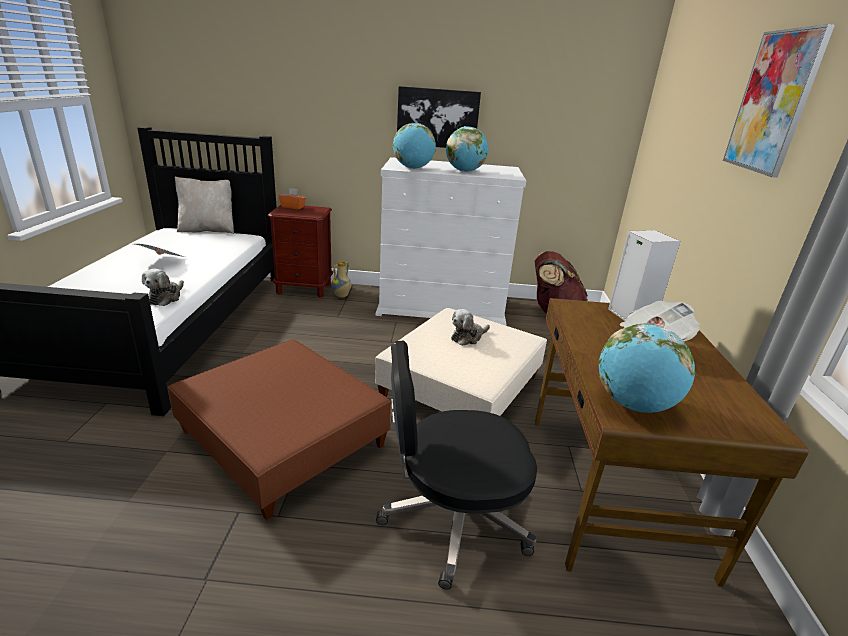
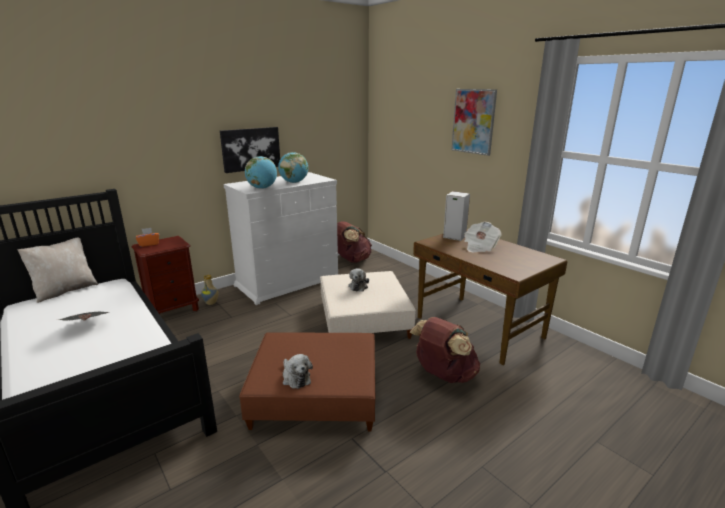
camera: 40 degrees left, 5 degrees down
plush toy [142,269,184,306] -> plush toy moved to [283,354,313,389]
black office chair [376,341,537,590] -> brown backpack [410,317,480,383]
globe [599,323,695,413] -> none

